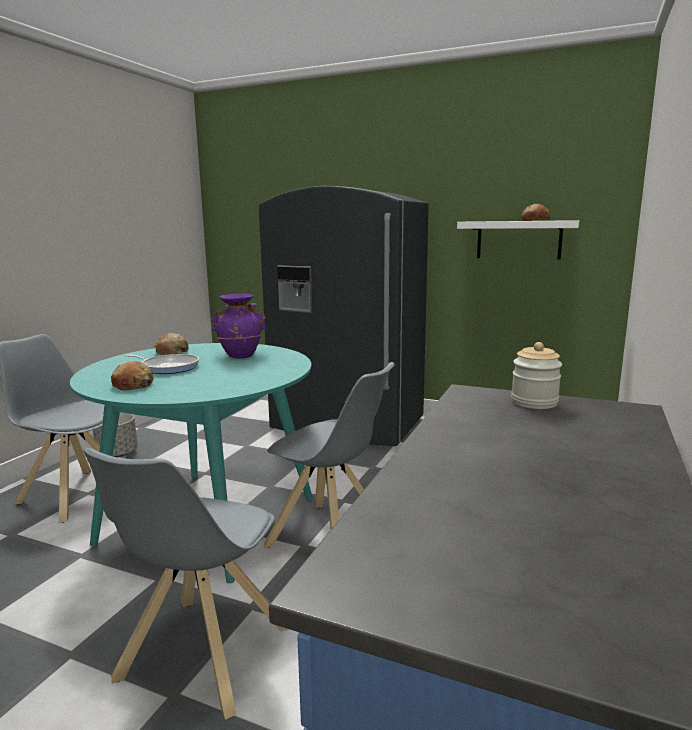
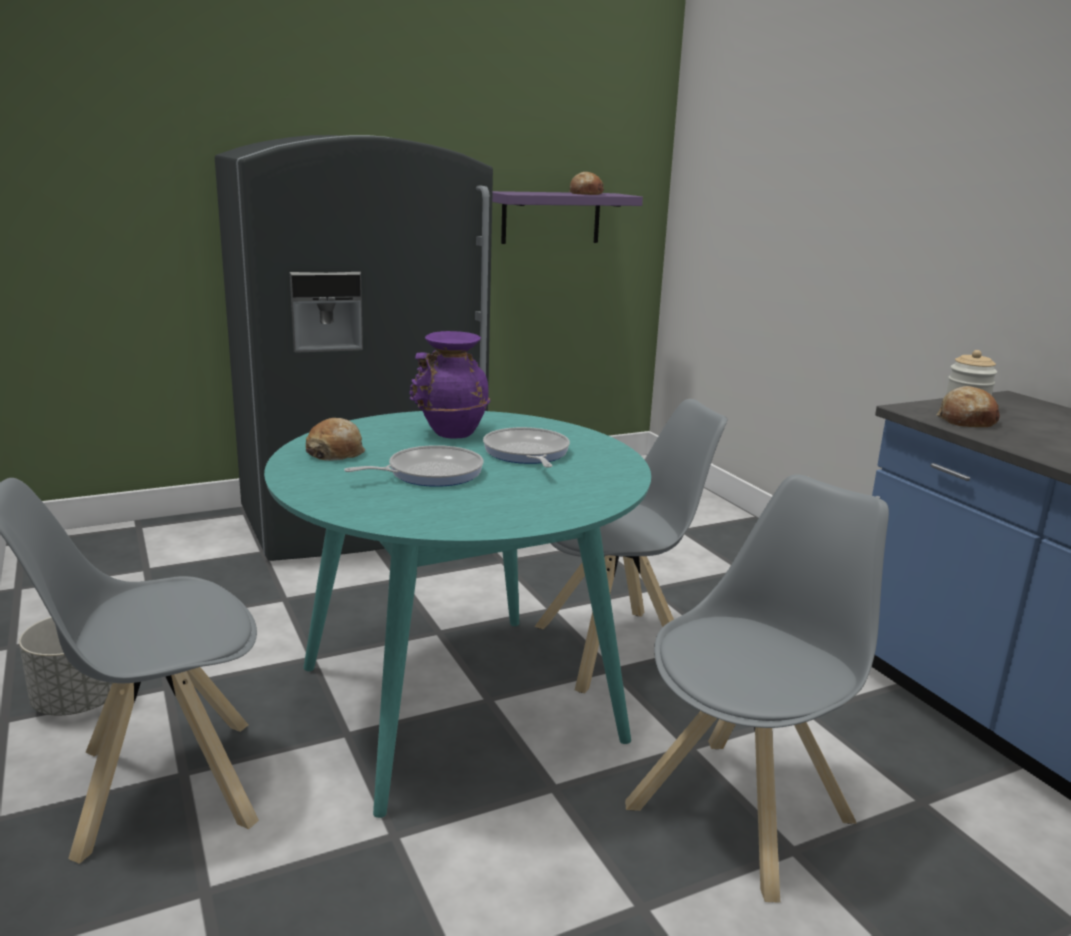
camera: 50 degrees left, 5 degrees up
grey chair [84,448,288,720] -> grey chair turned 105 degrees counterclockwise [625,474,889,902]
bread [111,361,154,391] -> bread moved to [937,386,1000,427]
white shelf [457,220,579,259] -> purple shelf [492,191,643,244]
none -> frying pan [483,427,570,468]

